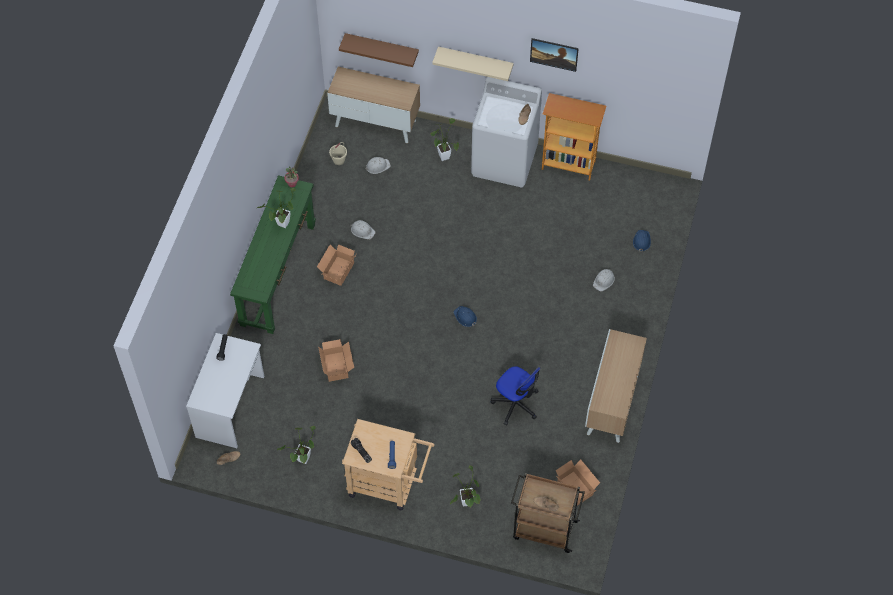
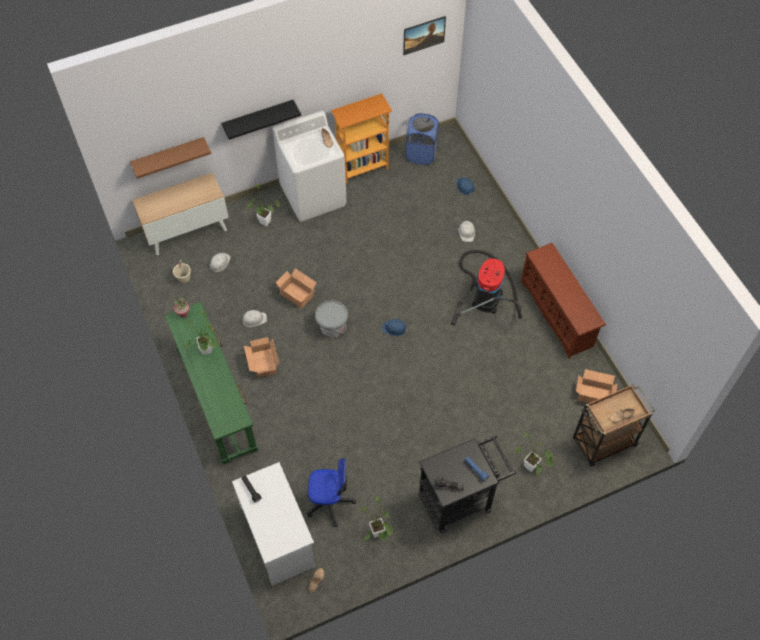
camera: 40 degrees left, 0 degrees up
cardboard box [318,339,354,382] -> cardboard box moved to [275,268,317,309]
beige cart [342,419,435,510] -> black cart [418,435,517,533]
beige shelf [432,46,514,81] -> black shelf [222,100,301,140]
office chair [491,366,541,425] -> office chair moved to [307,458,356,527]
picture [530,38,579,72] -> picture moved to [403,16,446,55]
cabinet [585,329,647,443] -> brown shoe rack [521,243,606,359]
none -> grey bucket [315,301,348,337]
none -> blue laundry basket [406,113,439,165]
none -> vacuum cleaner [451,250,522,325]

